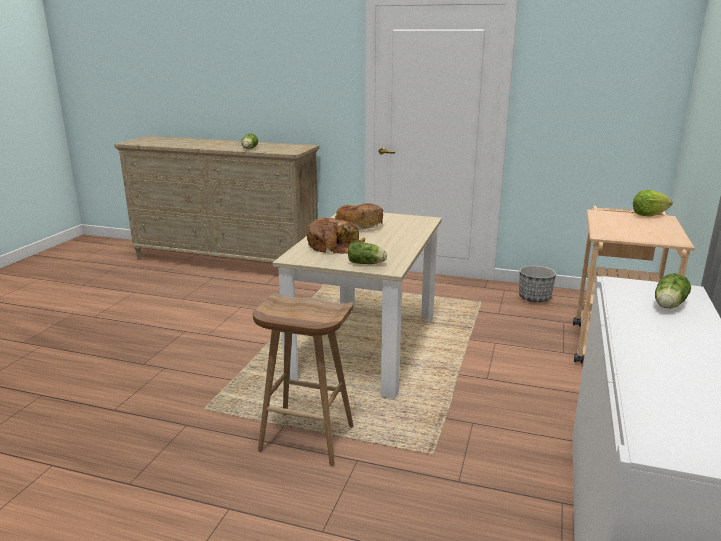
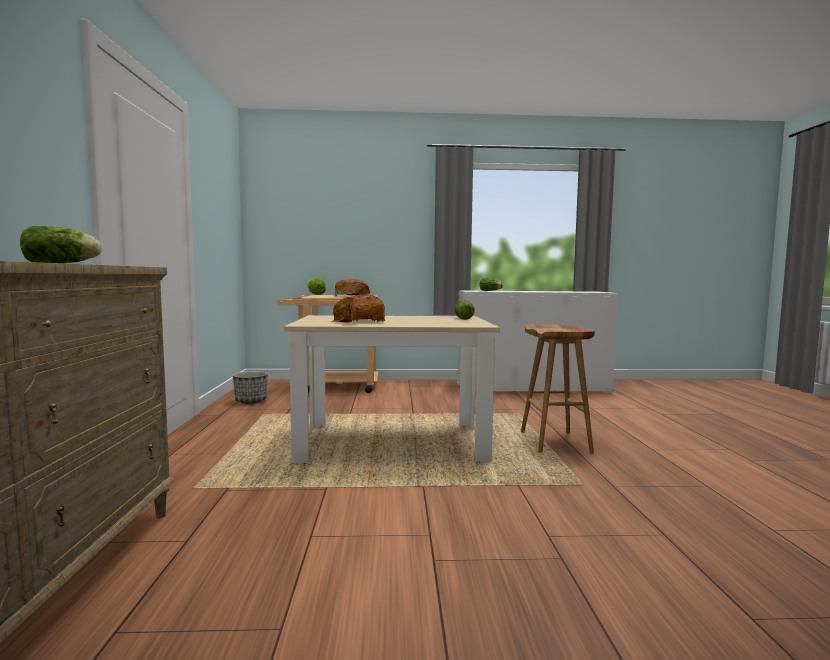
camera: 110 degrees left, 15 degrees down
bread [307,218,365,254] -> bread moved to [335,279,370,296]

